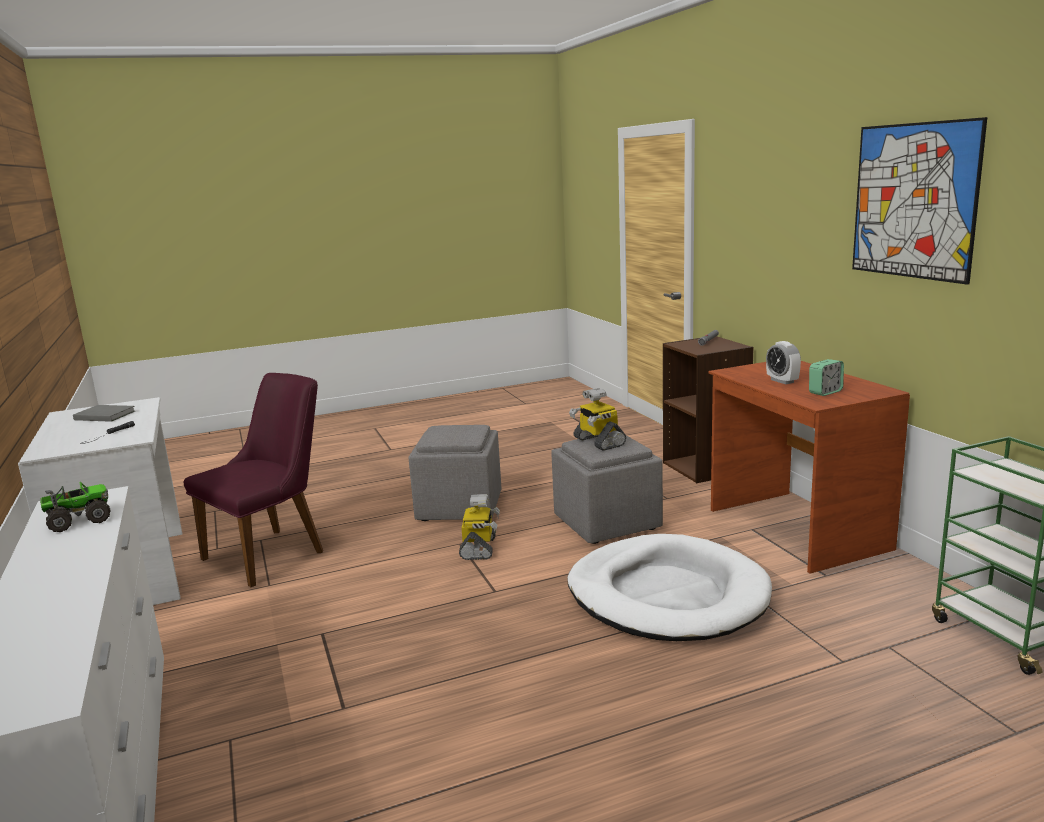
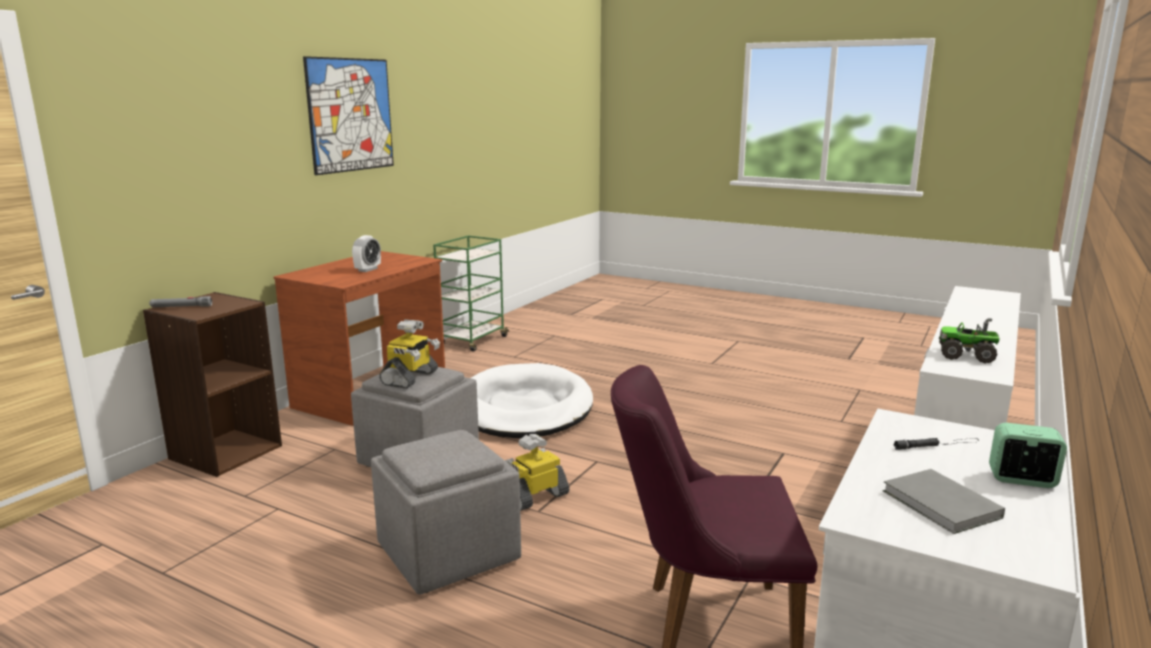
camera: 130 degrees left, 0 degrees up
alarm clock [809,359,844,396] -> alarm clock moved to [989,423,1067,488]

